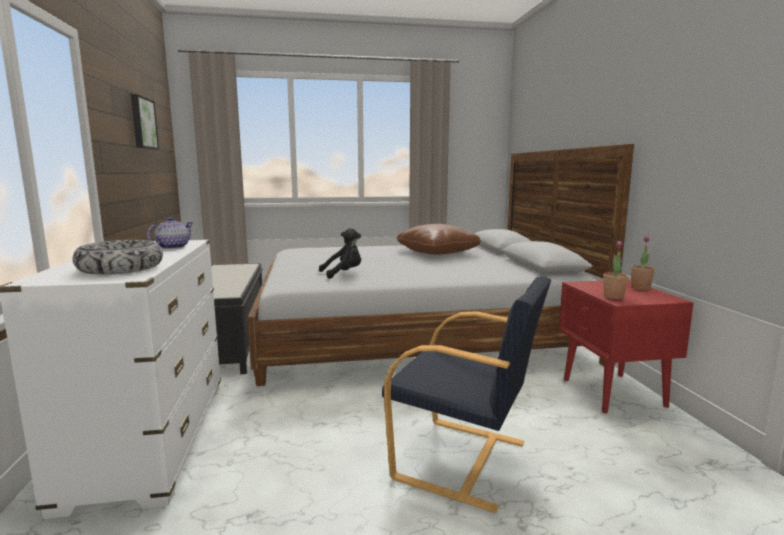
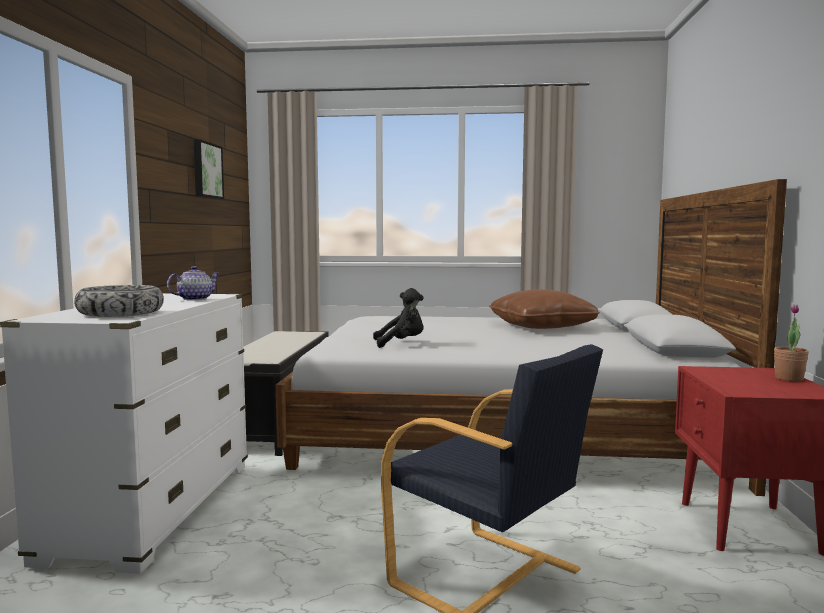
camera: 15 degrees right, 5 degrees down
potted plant [603,241,628,299] -> none

